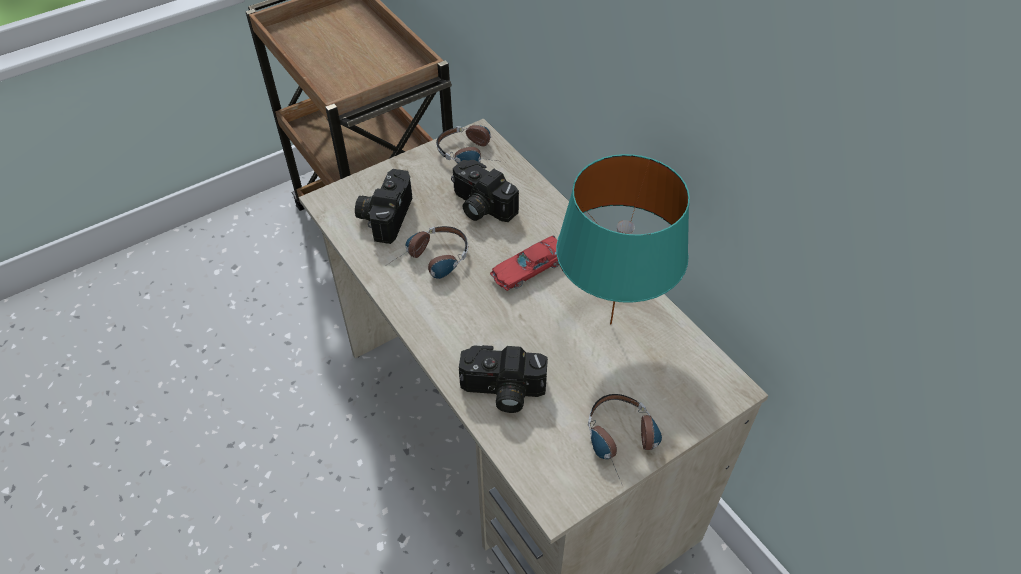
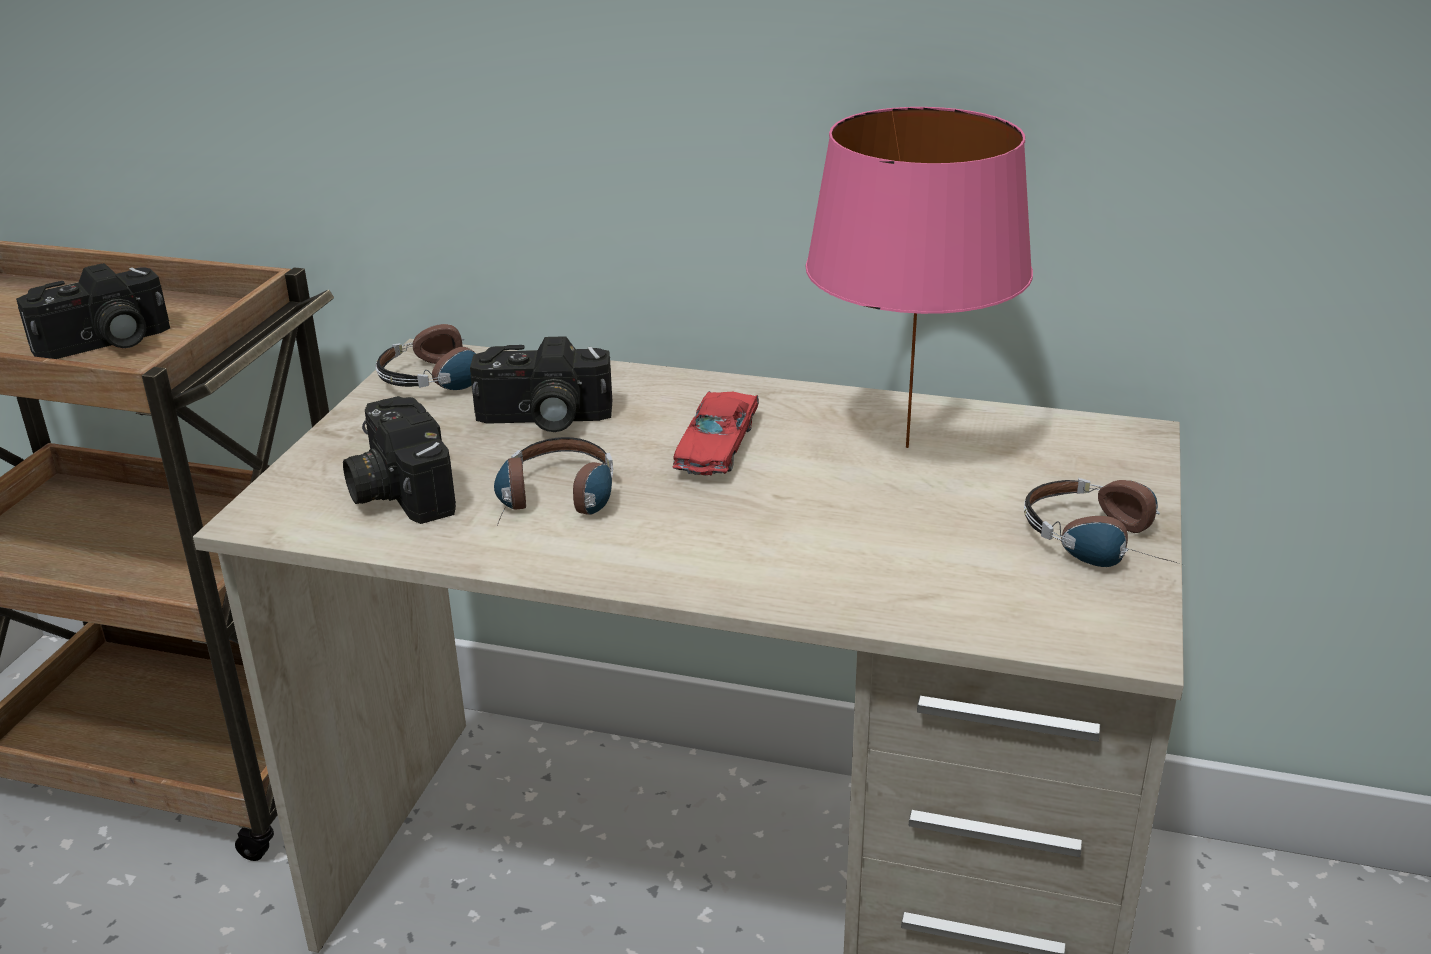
camera: 40 degrees left, 20 degrees down
camera [459,345,548,413] -> camera moved to [16,263,170,359]
turquoise table lamp [556,154,690,324] -> pink table lamp [806,107,1033,448]

